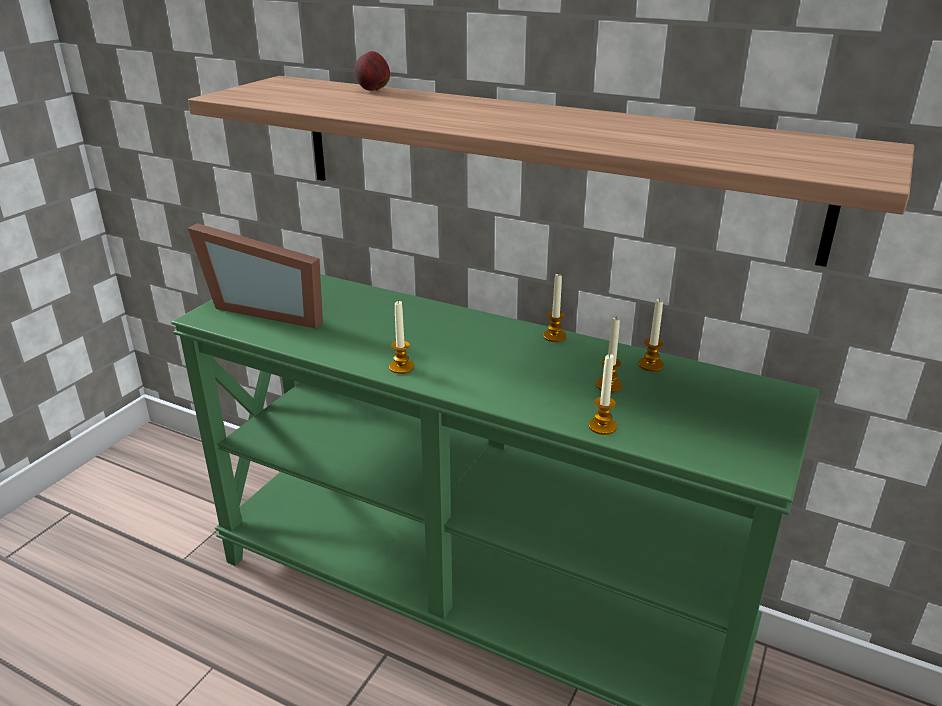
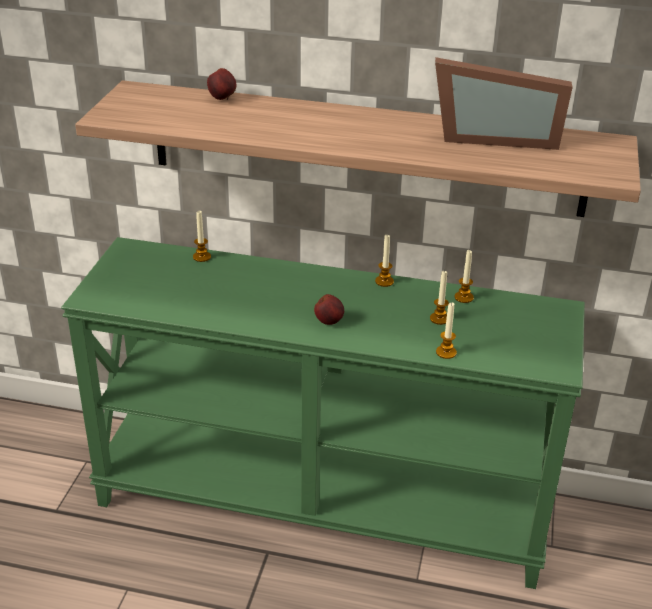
camera: 15 degrees left, 5 degrees up
picture frame [188,223,323,328] -> picture frame moved to [435,57,573,150]
candle [389,301,414,374] -> candle moved to [193,211,211,262]
none -> apple [314,294,344,325]

